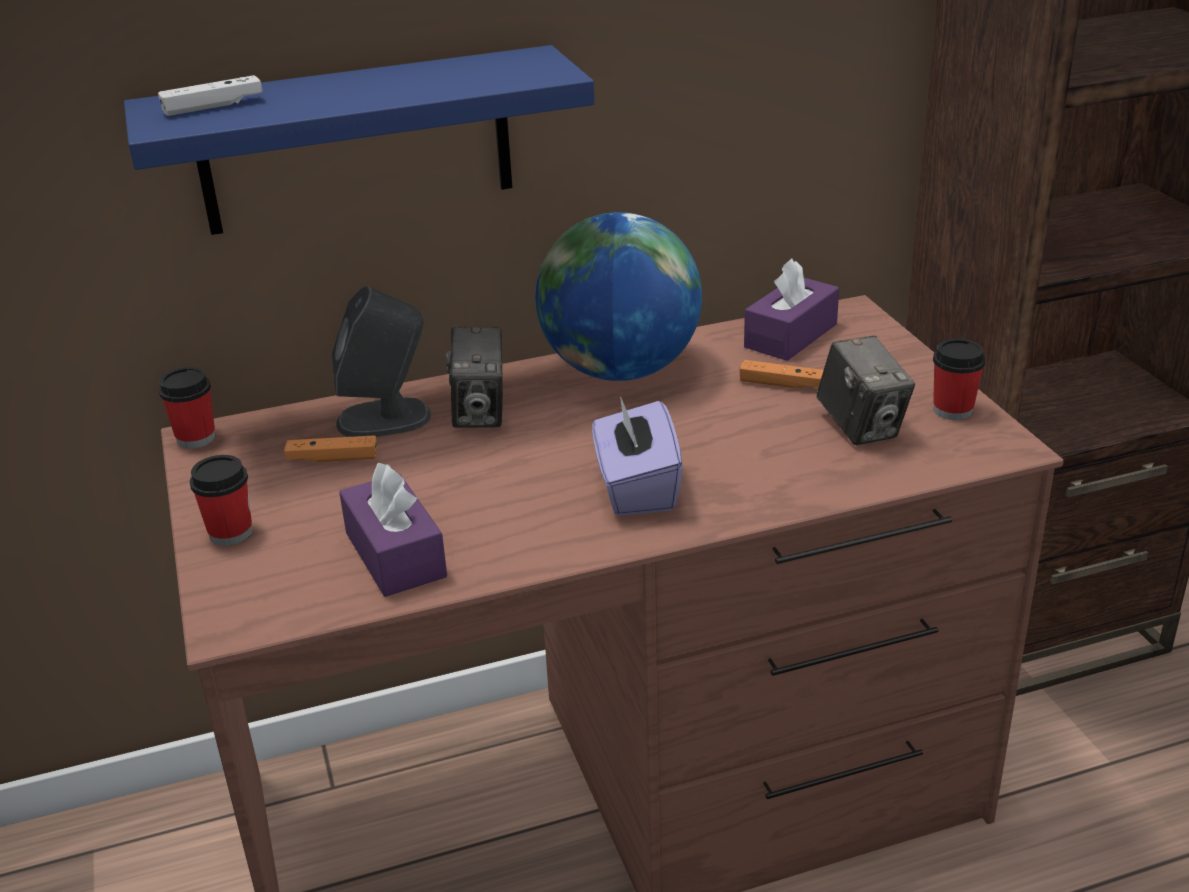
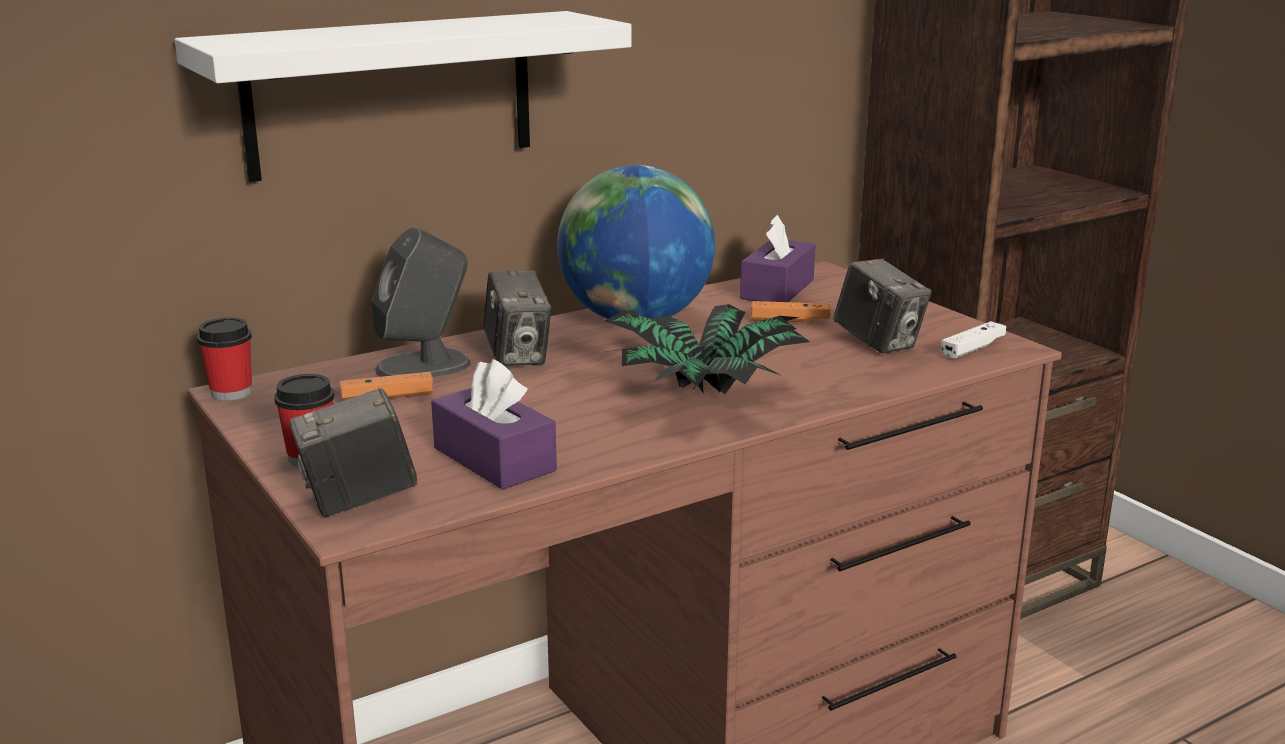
camera: 15 degrees left, 10 degrees down
blue shelf [124,45,595,235] -> white shelf [175,11,631,182]
white game controller [158,75,262,116] -> white game controller moved to [941,321,1006,359]
purple tissue box [592,396,683,516] -> potted plant [605,304,810,394]
cup [933,338,985,420] -> none
none -> camera [290,388,417,517]

